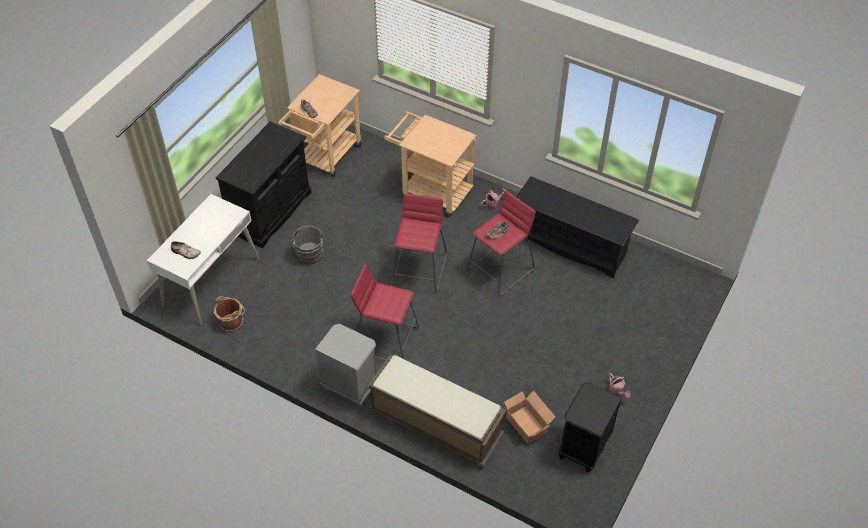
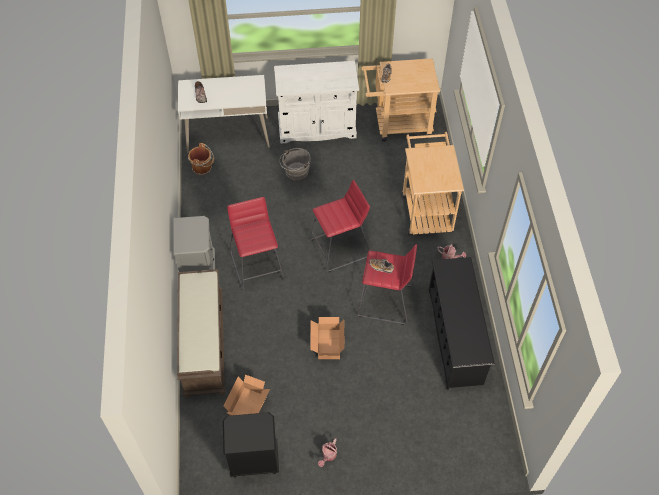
camera: 55 degrees right, 5 degrees up
black cabinet [216,122,312,248] -> white cabinet [274,61,359,143]
none -> cardboard box [310,317,345,359]

